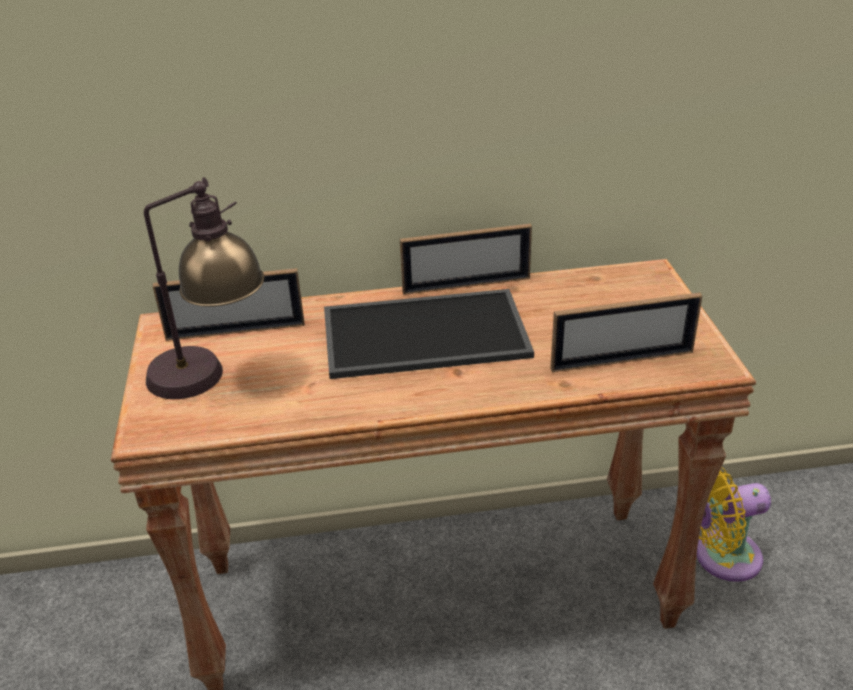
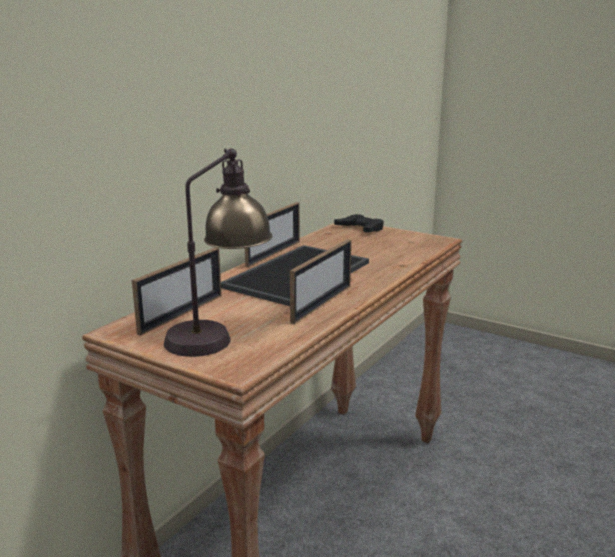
camera: 50 degrees left, 15 degrees down
picture frame [550,293,703,372] -> picture frame moved to [290,239,351,324]
yellow fan [697,467,771,582] -> none
none -> black game controller [334,214,384,233]

